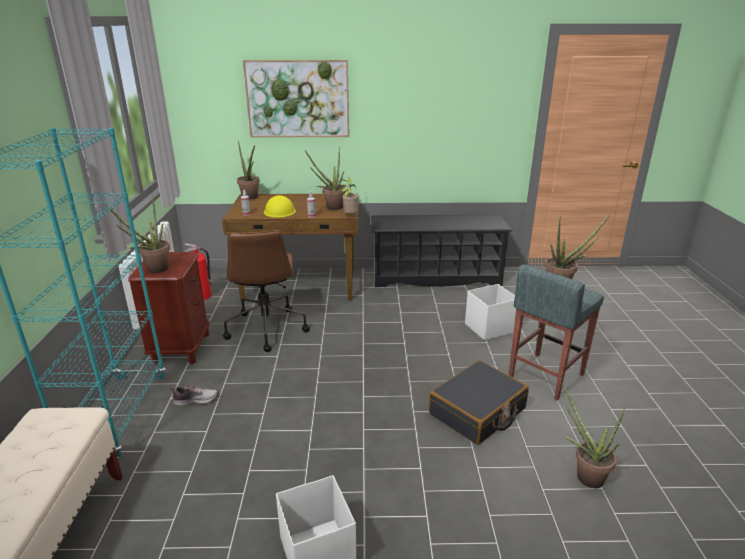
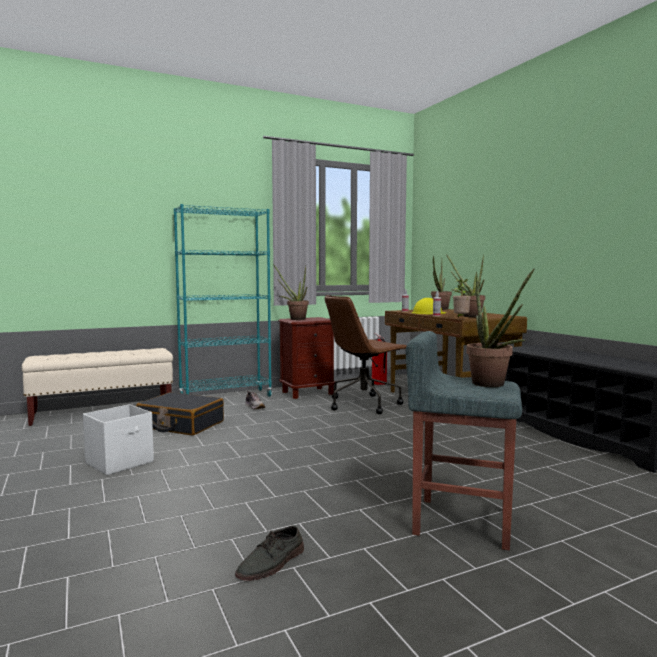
camera: 65 degrees right, 20 degrees down
picture [243,60,349,138] -> none
black suitcase [429,360,529,445] -> black suitcase moved to [136,392,224,436]
white storage box [465,284,516,341] -> none
potted plant [562,383,625,488] -> grey shoe [235,526,304,581]

